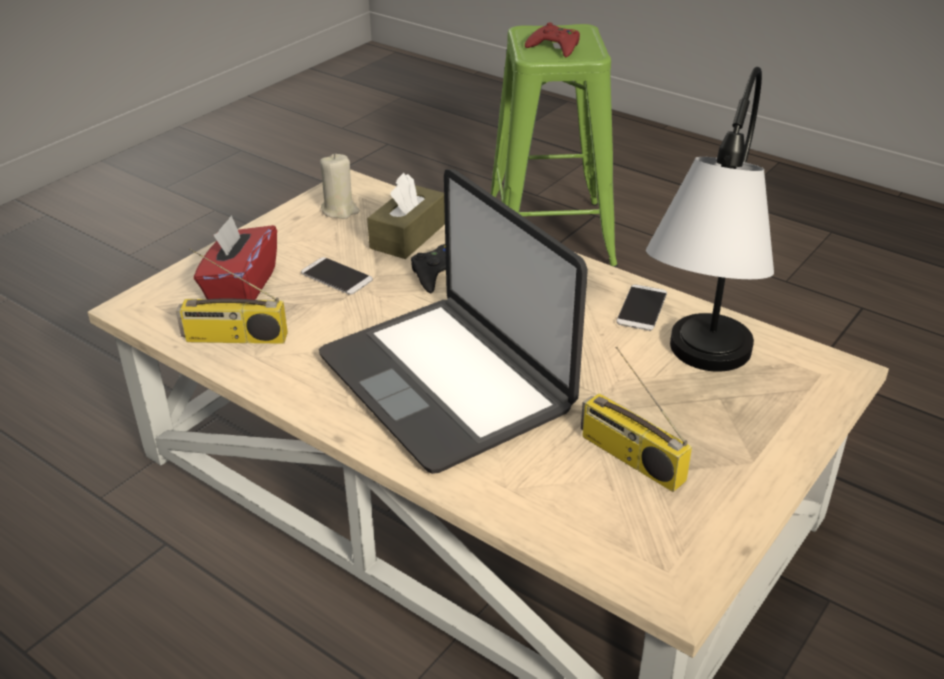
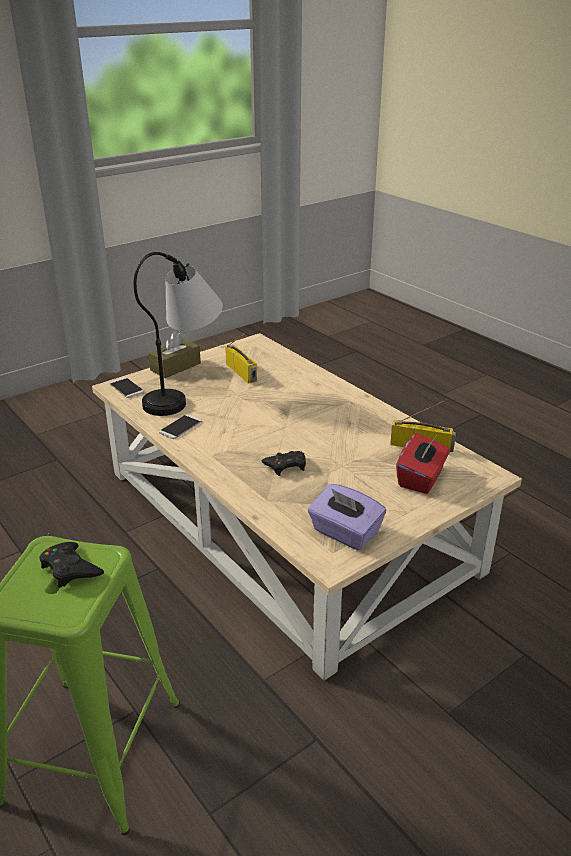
camera: 165 degrees left, 5 degrees down
phone [301,257,373,295] -> phone moved to [109,377,144,398]
laptop [319,169,588,474] -> none
beige candle [320,153,360,219] -> purple tissue box [308,484,386,551]
brown tissue box [367,173,445,259] -> brown tissue box moved to [149,332,201,378]
red game controller [525,23,580,57] -> black game controller [40,542,104,588]

